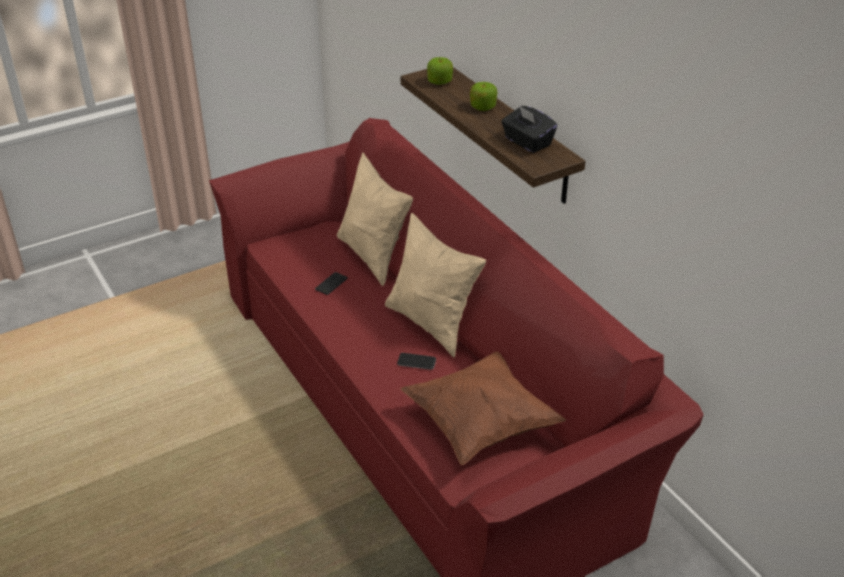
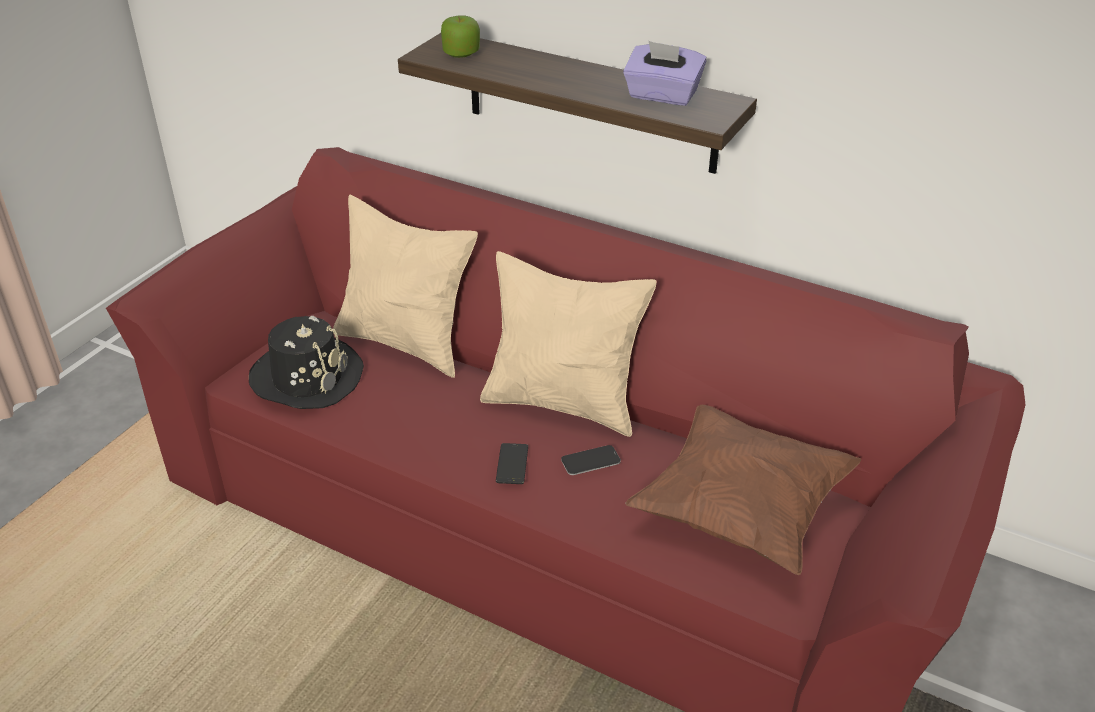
camera: 30 degrees left, 0 degrees up
phone [315,272,348,295] -> phone moved to [496,443,528,484]
apple [470,82,497,111] -> none
black tissue box [501,105,557,153] -> purple tissue box [623,41,707,106]
none -> black hat [249,316,364,409]

